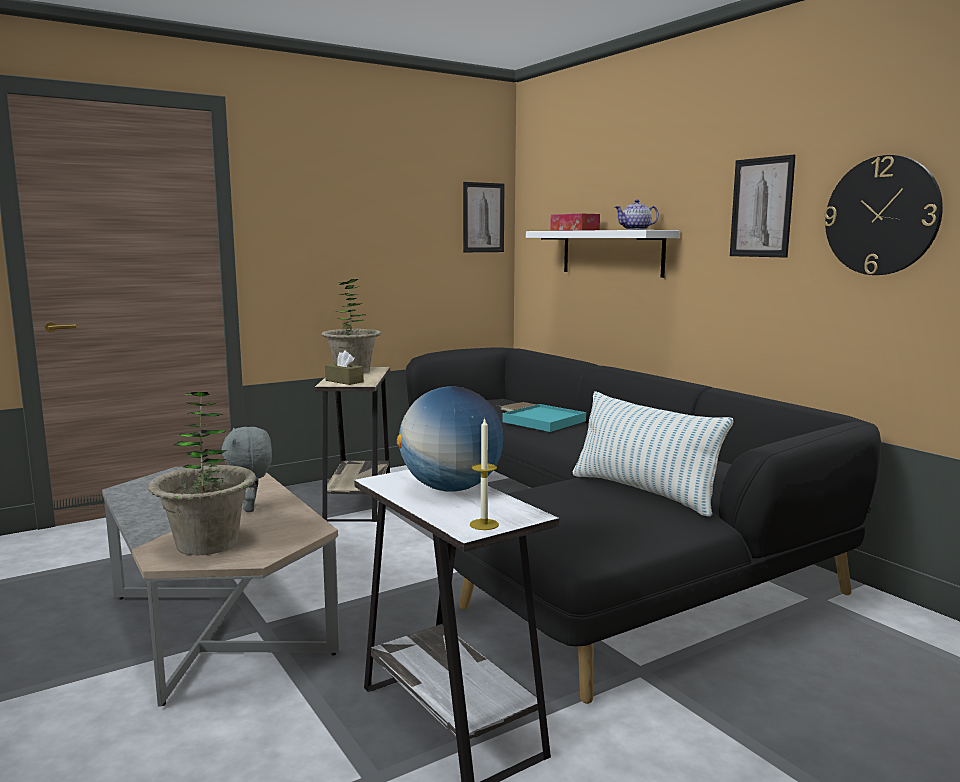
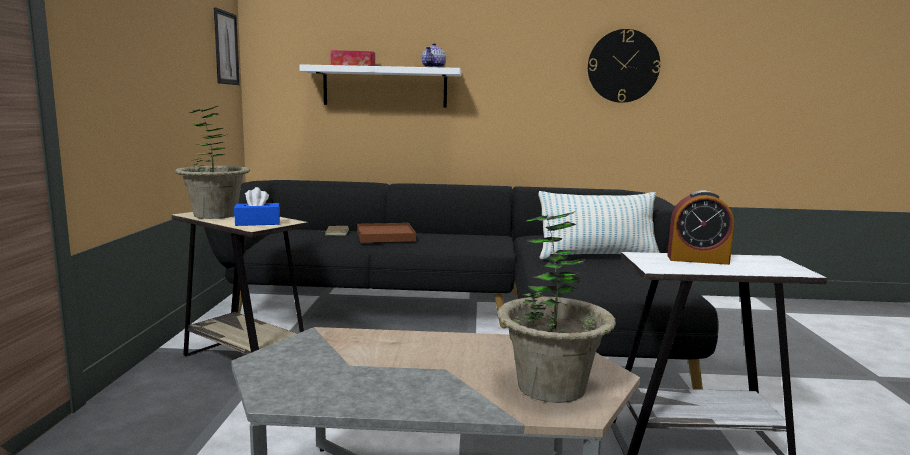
camera: 55 degrees left, 0 degrees up
grey plush toy [222,427,272,512] -> none
brown tissue box [325,350,364,385] -> blue tissue box [234,187,280,226]
globe [397,387,503,492] -> alarm clock [667,190,734,265]
candle [470,417,499,530] -> none
turquoise tray [502,404,586,432] -> brown tray [357,223,416,243]
picture [730,155,796,258] -> none

